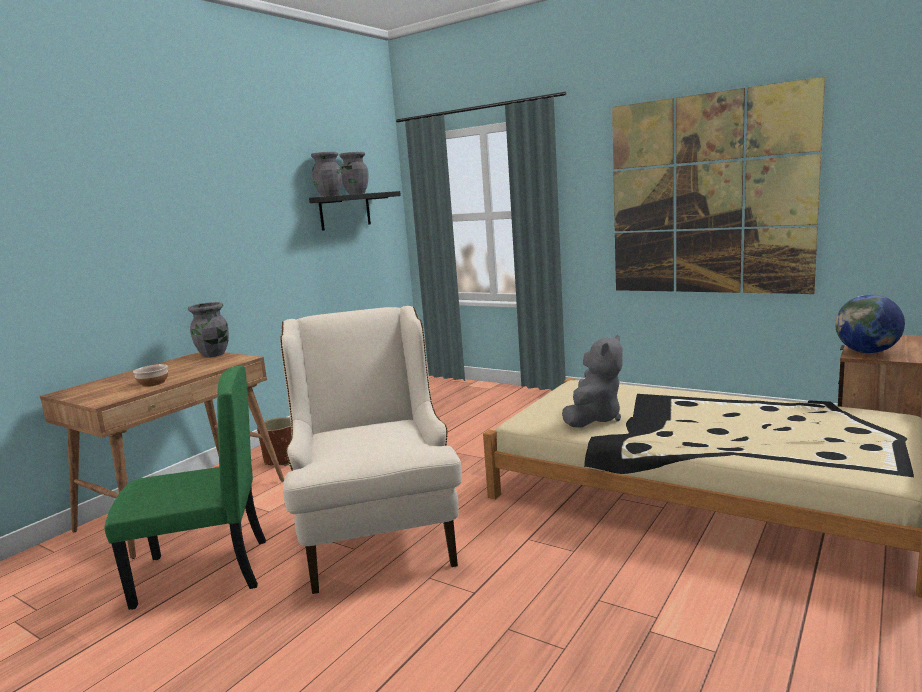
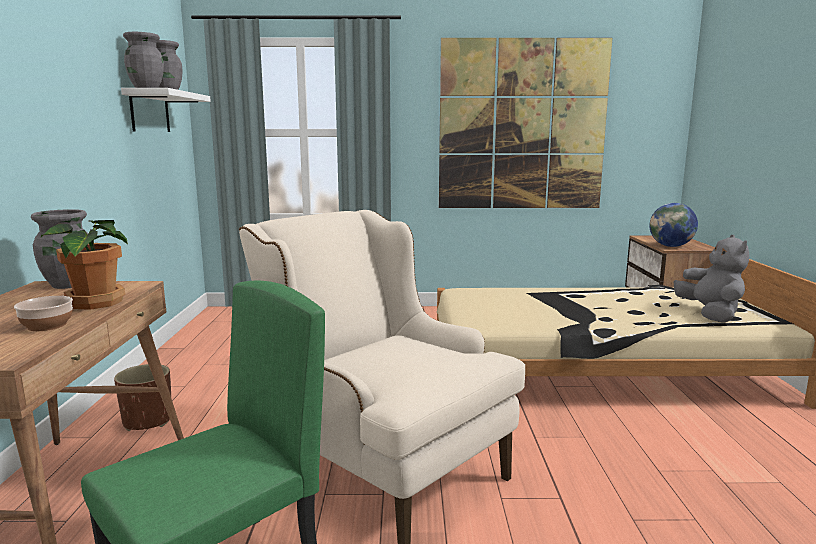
camera: 35 degrees left, 0 degrees up
black shelf [309,191,401,231] -> white shelf [121,88,211,132]
grey plush toy [562,335,623,427] -> grey plush toy moved to [674,235,749,323]
none -> potted plant [41,220,128,310]

